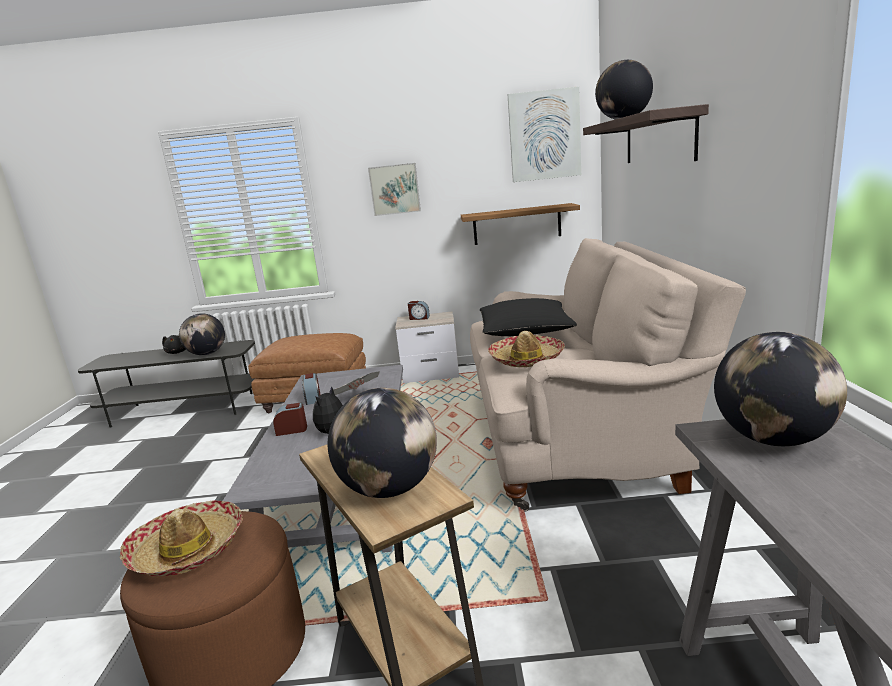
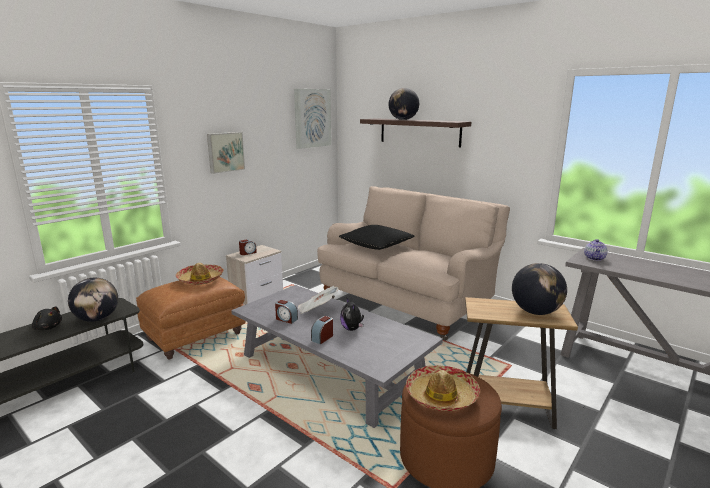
camera: 50 degrees left, 0 degrees up
shelf [461,203,580,245] -> none
hat [488,331,565,367] -> hat moved to [176,263,224,285]
globe [714,332,847,446] -> teapot [584,239,607,261]

